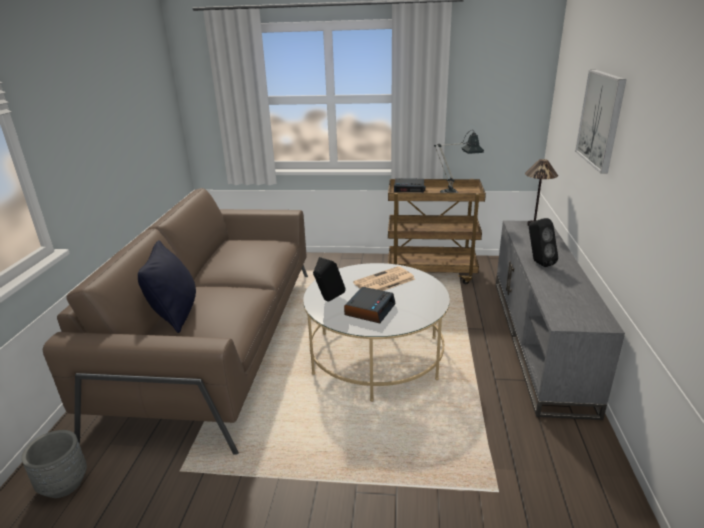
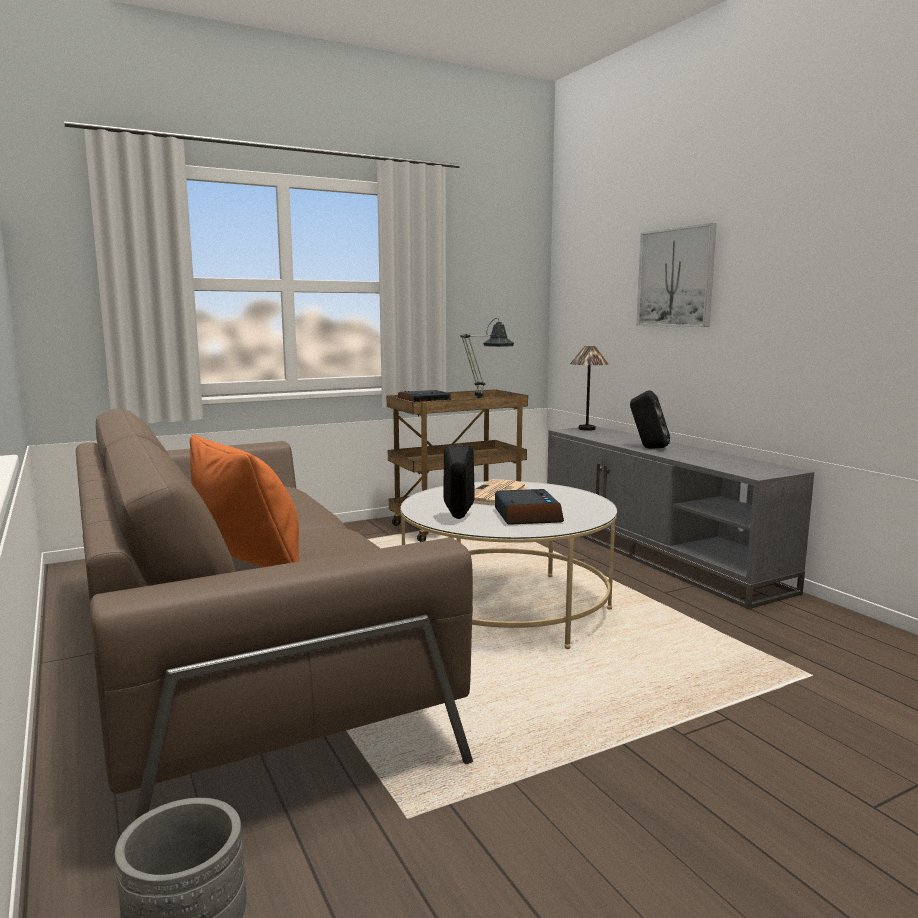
camera: 35 degrees left, 15 degrees down
black pillow [138,240,196,333] -> orange pillow [190,435,299,567]

